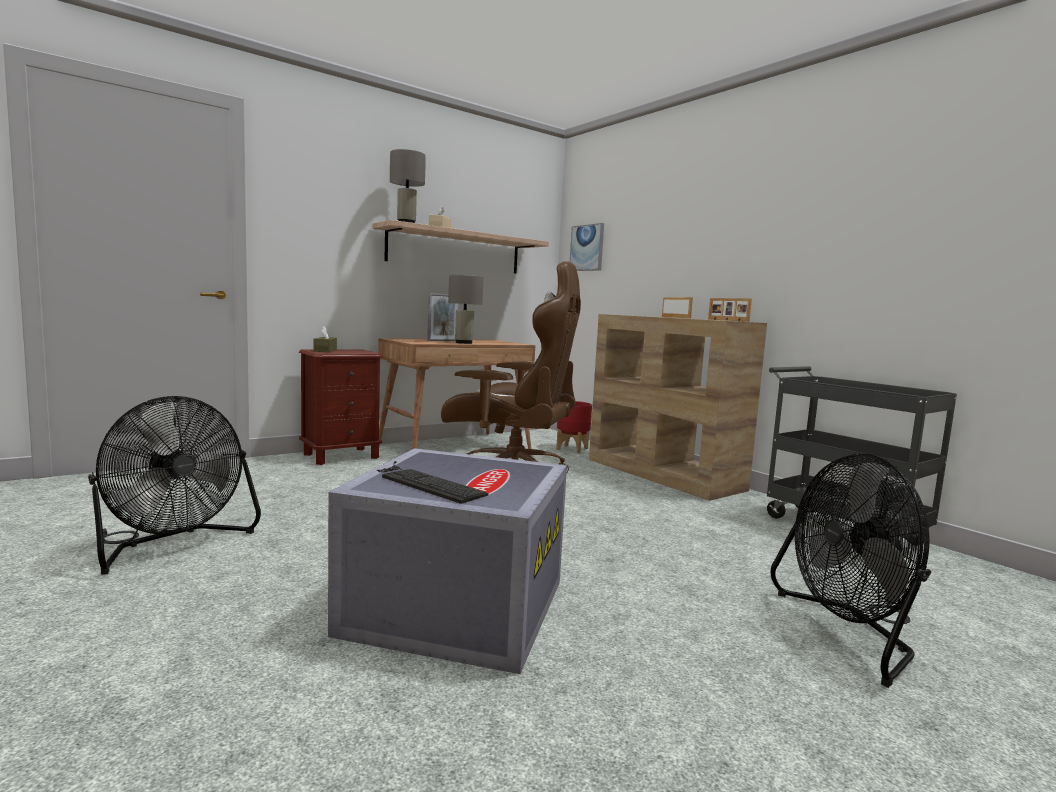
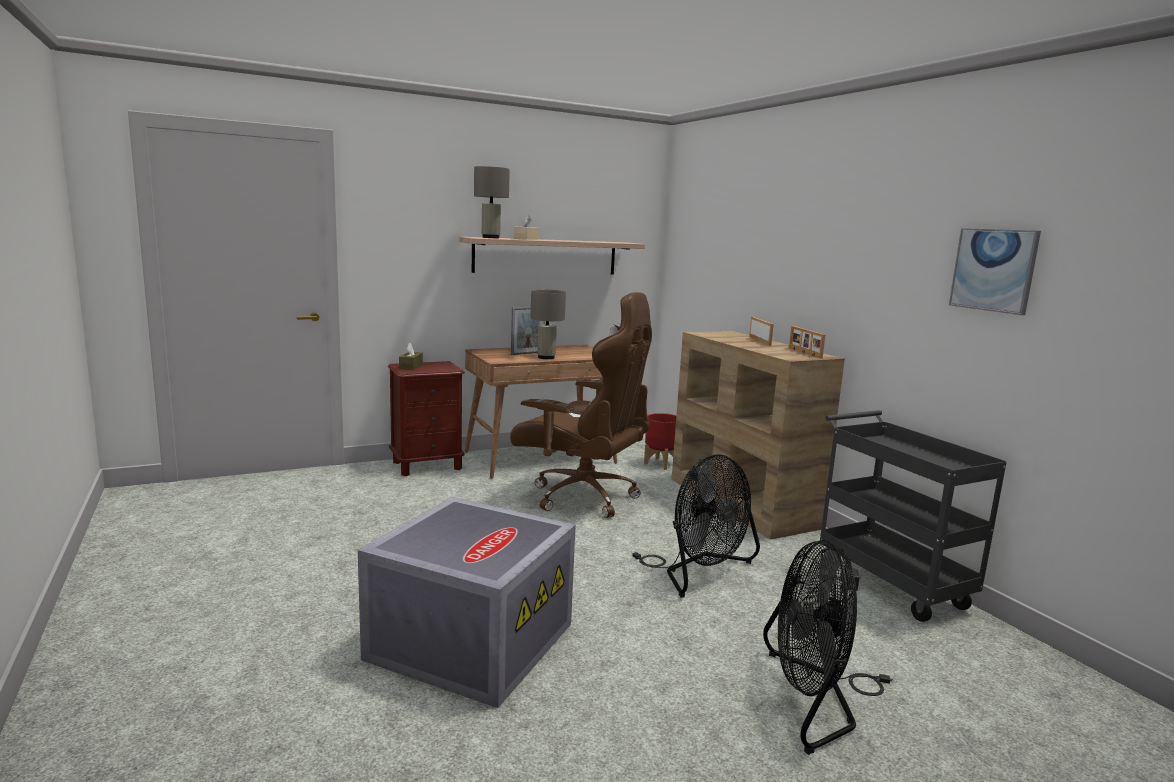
camera: 10 degrees right, 5 degrees up
black fan [88,396,261,575] -> black fan moved to [632,454,760,598]
keyboard [376,461,488,504] -> none
picture [570,223,604,271] -> picture moved to [949,228,1041,315]

